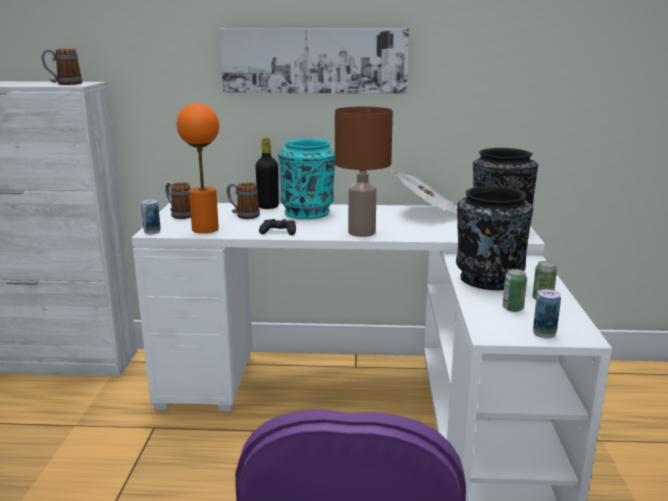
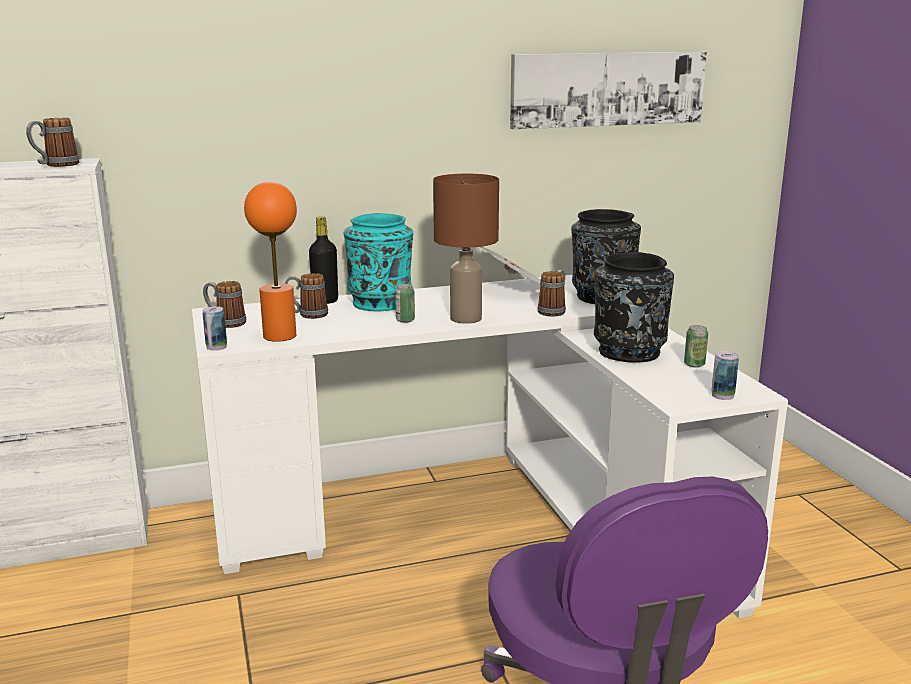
camera: 20 degrees left, 0 degrees up
picture [220,28,409,94] -> picture moved to [510,52,707,129]
black game controller [259,219,296,235] -> none
can [503,269,527,312] -> can moved to [395,284,415,323]
none -> mug [538,270,566,316]

